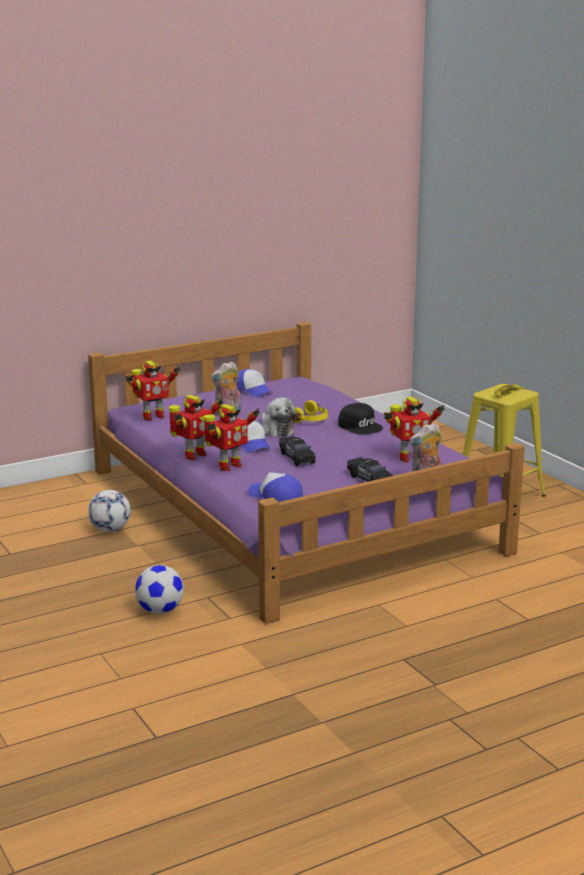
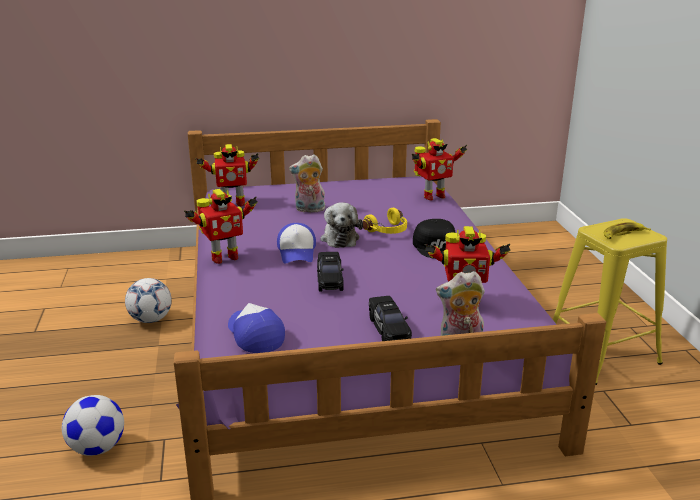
camera: 20 degrees right, 5 degrees up
toy robot [204,404,260,471] -> toy robot moved to [412,138,467,201]
cap [236,369,273,397] -> none

